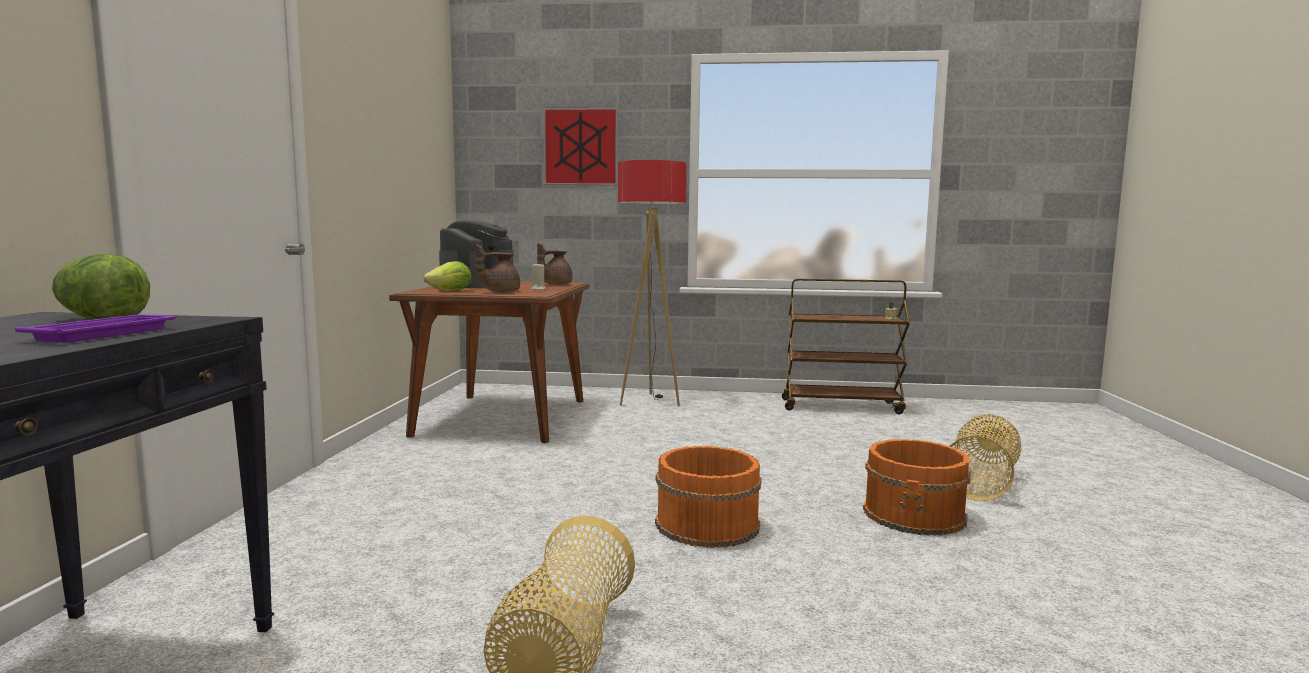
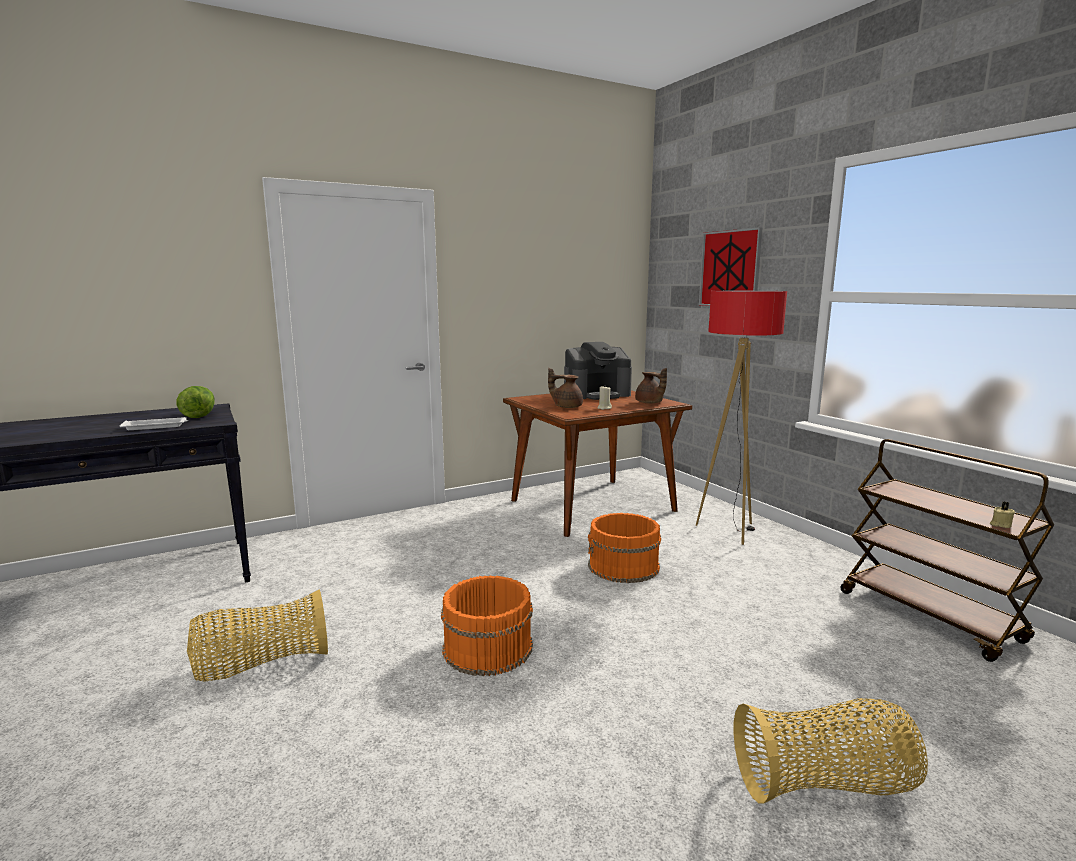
camera: 55 degrees right, 5 degrees up
purple tray [15,314,176,343] -> white tray [120,417,188,430]
lettuce [423,261,471,291] -> none
brown teapot [537,243,573,285] -> brown teapot turned 135 degrees counterclockwise [635,368,667,403]
orange bucket [863,439,971,536] -> orange bucket moved to [588,513,661,583]

